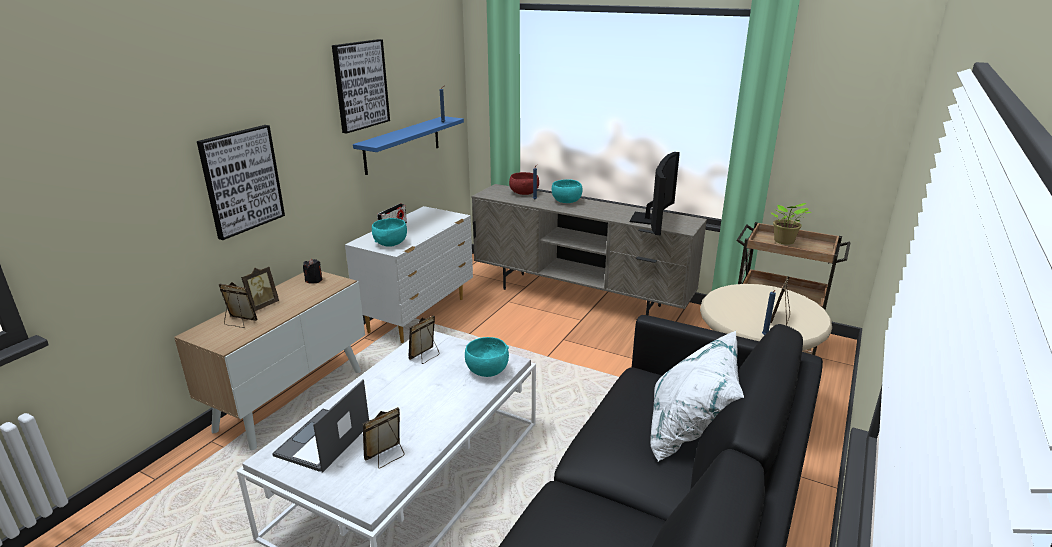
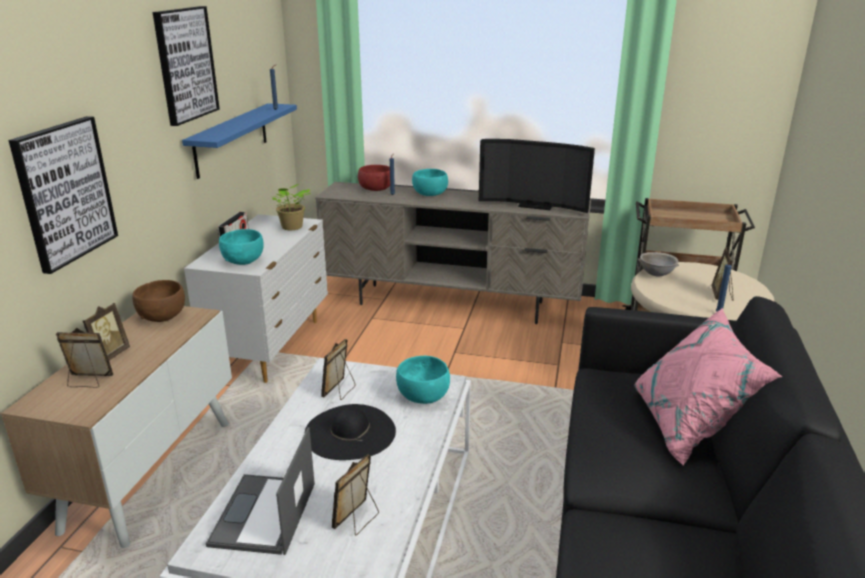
camera: 15 degrees left, 0 degrees up
black candle [303,259,322,284] -> brown bowl [132,280,185,322]
television [630,152,680,236] -> television turned 105 degrees clockwise [478,139,595,213]
white pillow [651,330,744,461] -> pink pillow [634,308,782,465]
potted plant [770,203,811,245] -> potted plant moved to [271,184,311,230]
none -> black hat [305,404,396,460]
none -> grey bowl [638,252,679,276]

